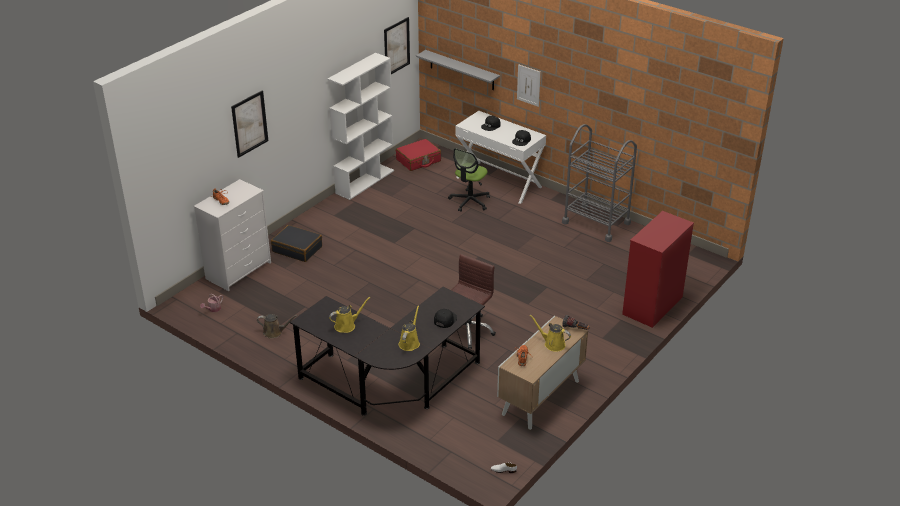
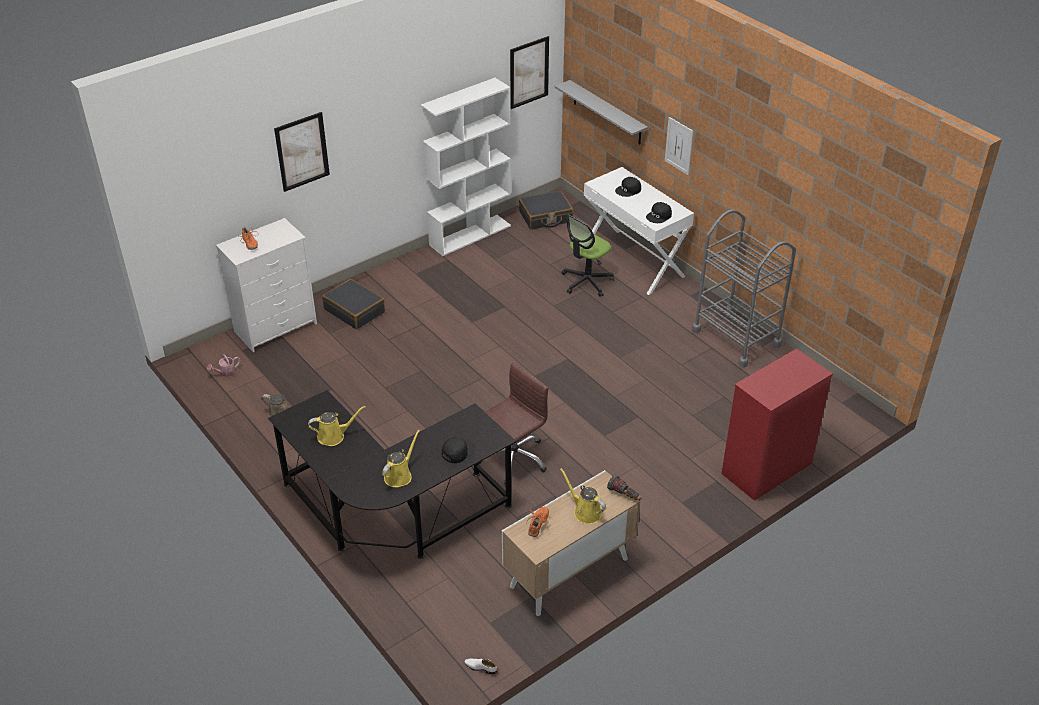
camera: 15 degrees right, 5 degrees up
red suitcase [396,139,441,171] -> black suitcase [519,191,573,230]

